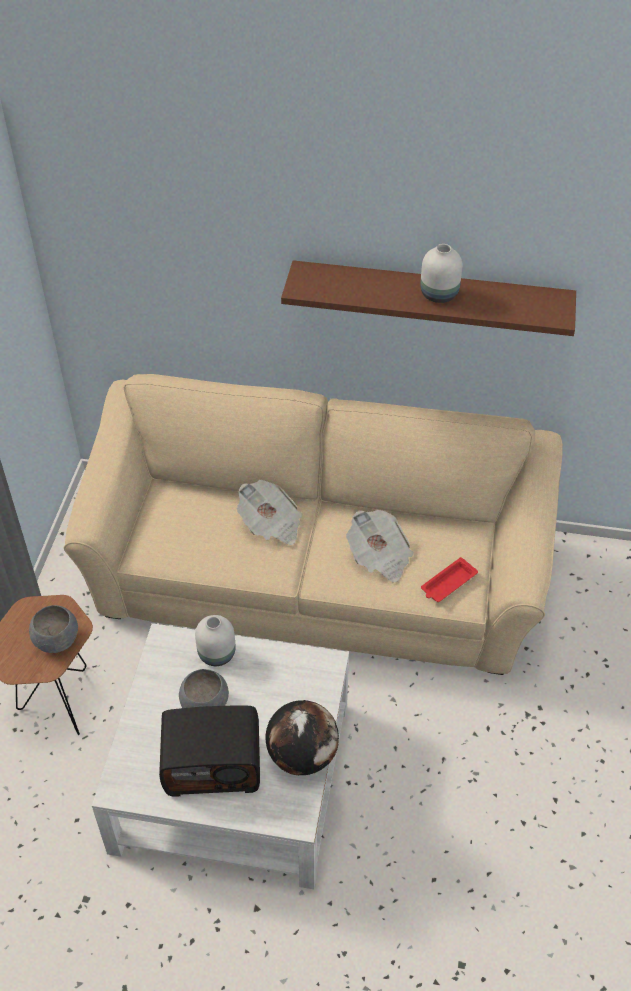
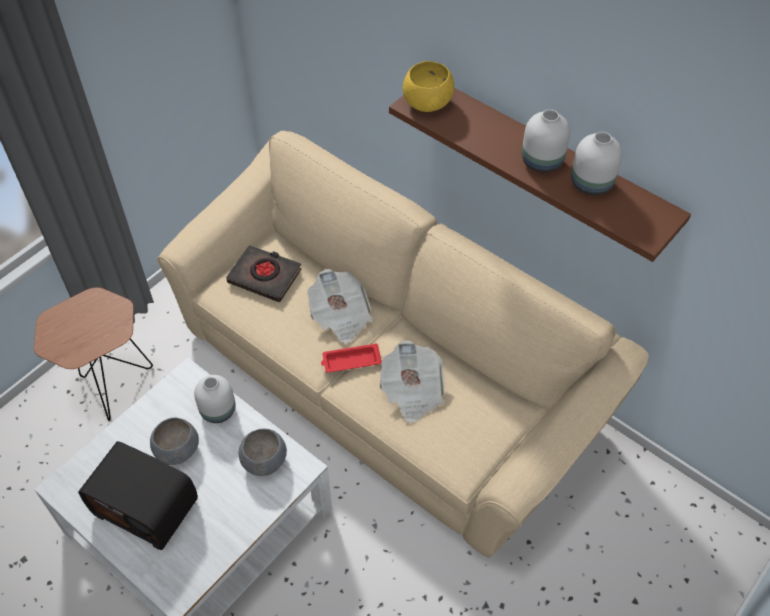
camera: 30 degrees right, 5 degrees up
grey bowl [29,605,78,653] -> grey bowl moved to [239,429,287,476]
globe [265,700,339,775] -> none
red tray [421,557,478,602] -> red tray moved to [321,343,382,373]
none -> black book [226,245,302,302]
none -> yellow bowl [403,61,454,112]
none -> white vase [571,132,622,196]

